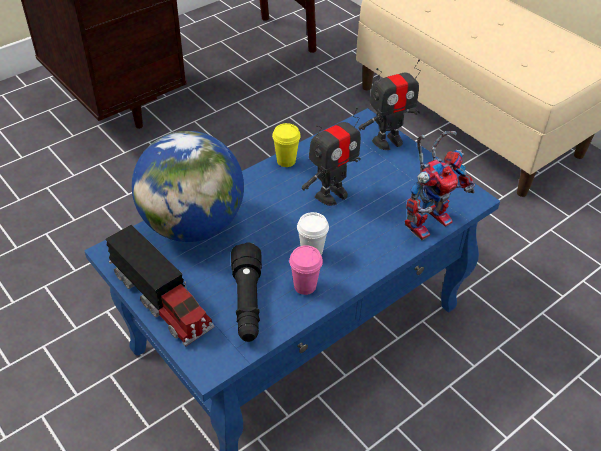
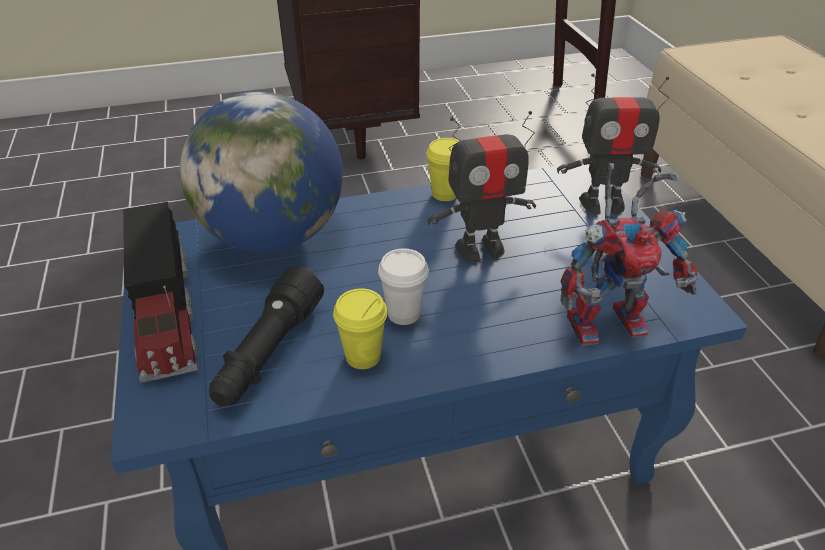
camera: 25 degrees right, 5 degrees down
pink cup [289,245,323,295] -> yellow cup [333,288,387,369]

